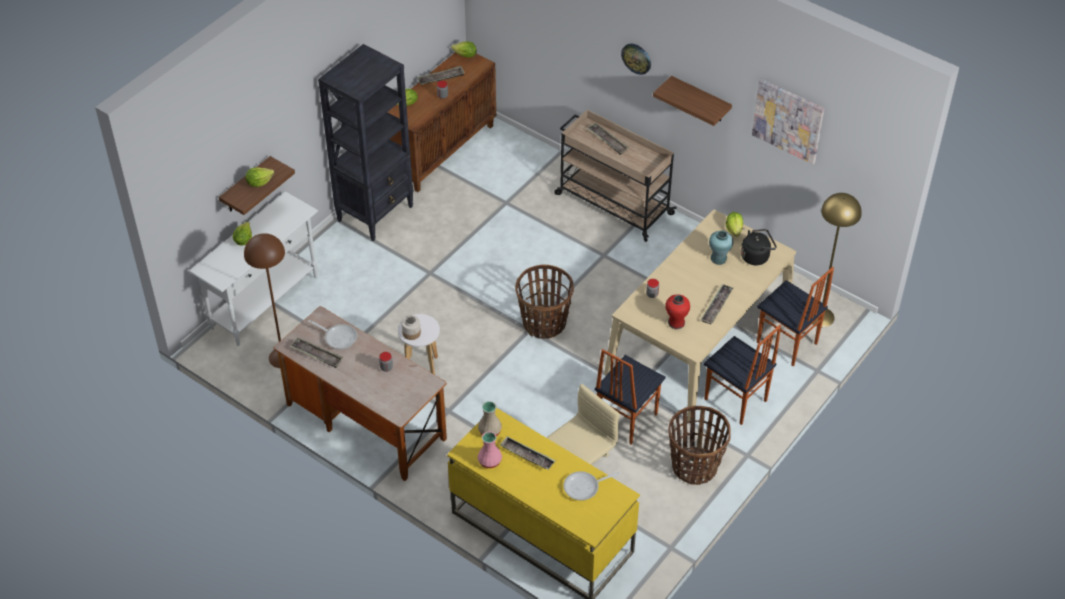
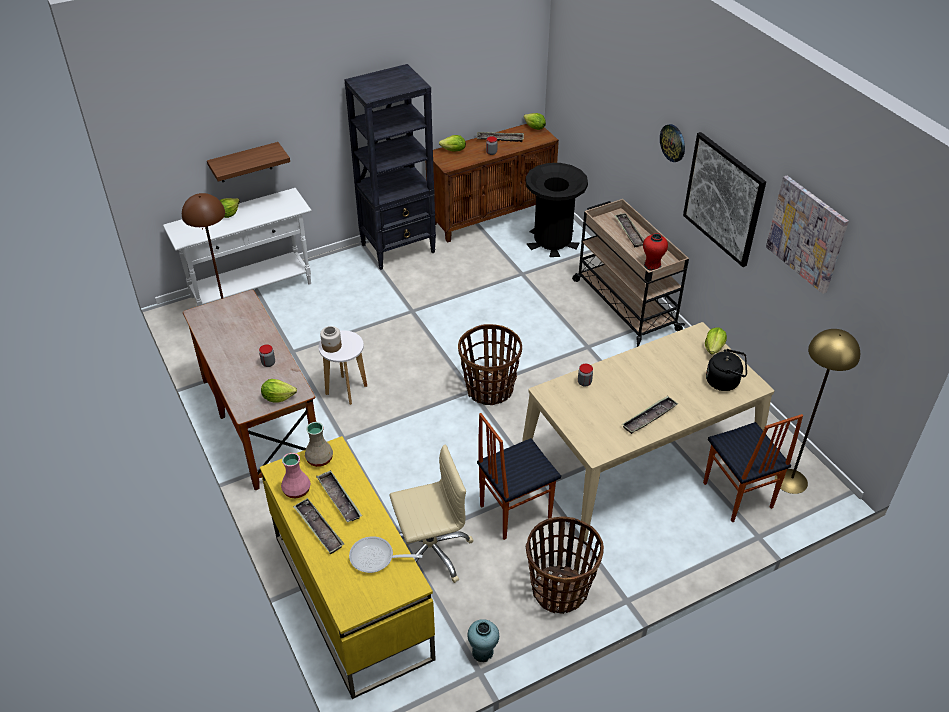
camera: 25 degrees right, 5 degrees down
lettuce [245,167,274,187] -> lettuce moved to [261,379,297,403]
tray [290,338,343,368] -> tray moved to [293,498,344,554]
frying pan [308,320,357,349] -> none
shelf [653,76,732,126] -> picture [683,132,766,267]
red vase [665,294,690,329] -> red vase moved to [643,233,668,271]
chair [704,325,781,425] -> none
turquoise vase [709,231,733,265] -> turquoise vase moved to [468,619,499,662]
none -> black trash can [526,163,588,257]

